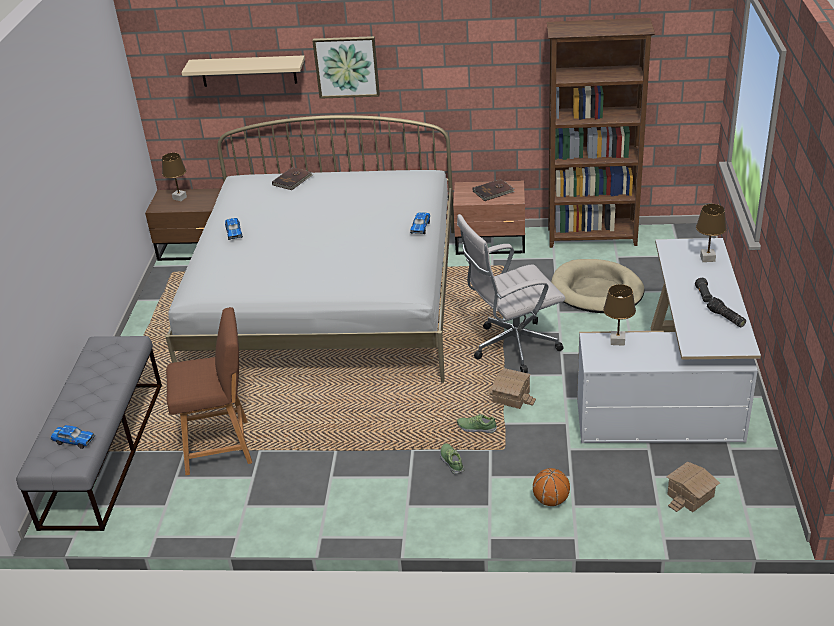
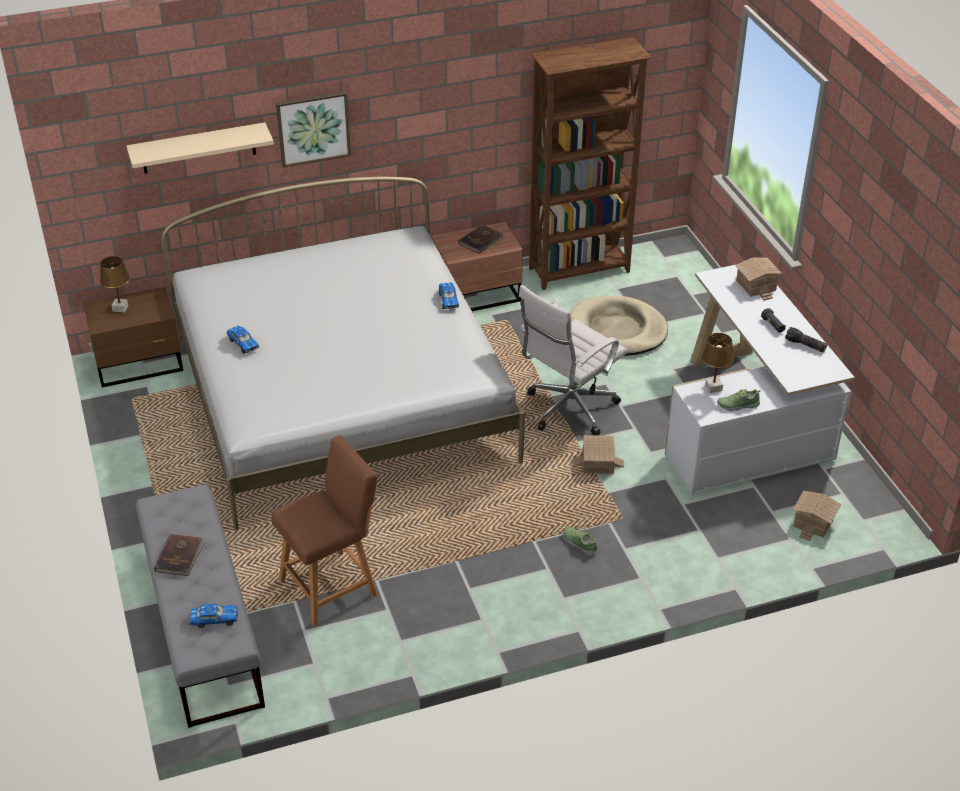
camera: 25 degrees left, 5 degrees up
brown book [272,167,313,190] -> brown book moved to [154,534,206,576]
shoe [457,414,497,433] -> shoe moved to [717,389,761,411]
basketball [533,468,570,506] -> none
brown table lamp [696,204,727,262] -> toy house [735,258,782,300]

